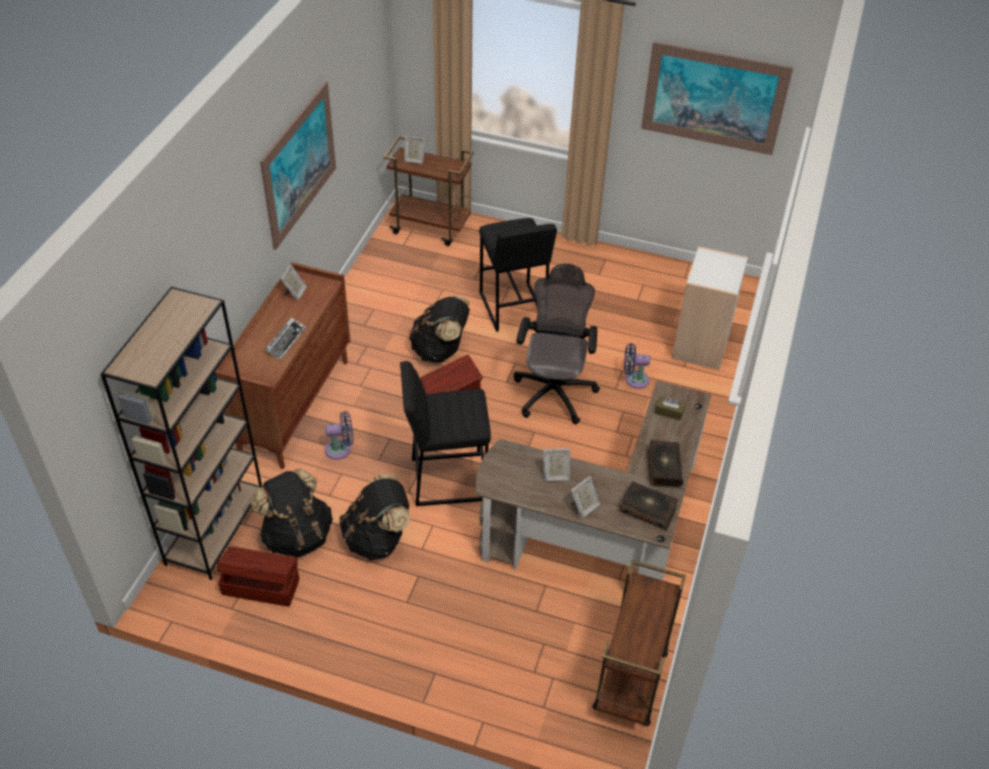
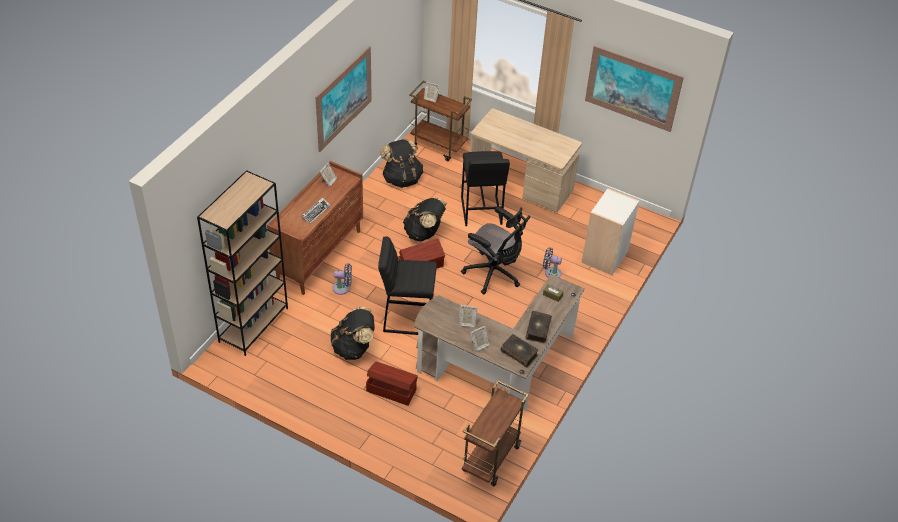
camera: 10 degrees right, 0 degrees up
brown storage box [217,546,299,607] -> brown storage box moved to [366,361,418,406]
black backpack [250,469,333,558] -> black backpack moved to [380,139,423,188]
office chair [514,264,600,424] -> office chair turned 105 degrees clockwise [461,207,530,295]
none -> beige desk [470,108,582,213]

